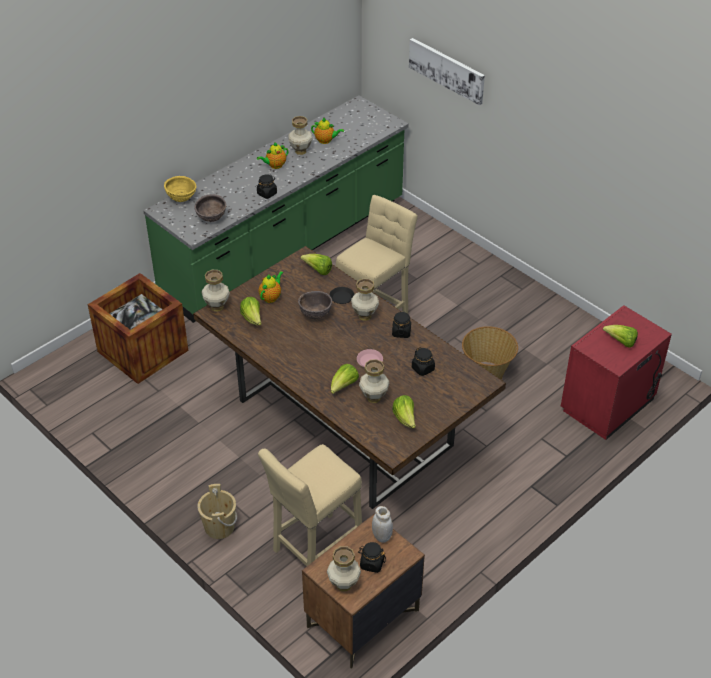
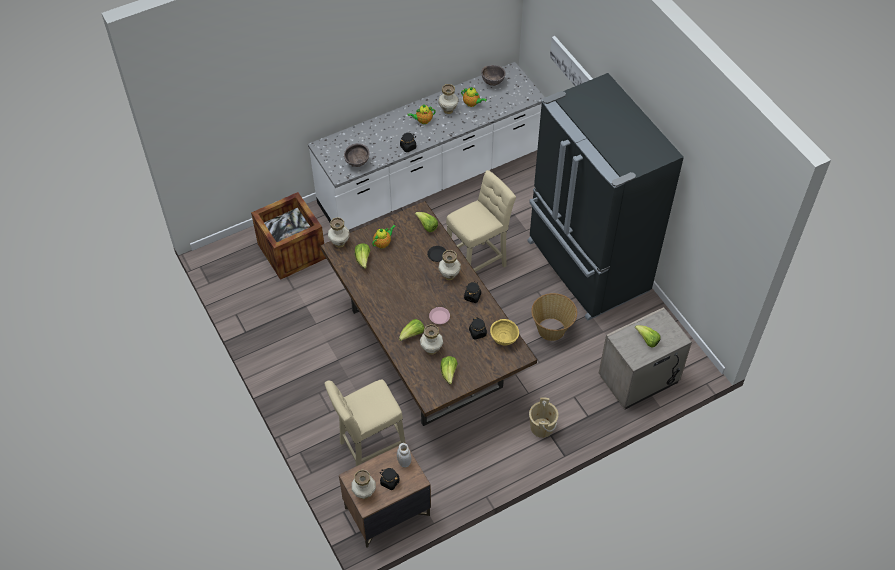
camera: 15 degrees right, 10 degrees up
green counter [143,95,409,323] -> white counter [308,62,545,230]
yellow bowl [164,176,196,202] -> yellow bowl moved to [490,319,519,346]
beige bucket [197,484,237,539] -> beige bucket moved to [529,397,559,438]
brown bowl [298,291,332,319] -> brown bowl moved to [481,65,506,86]
red nightstand [561,305,672,440] -> beige nightstand [599,307,692,410]
none -> black fridge [528,73,684,321]

